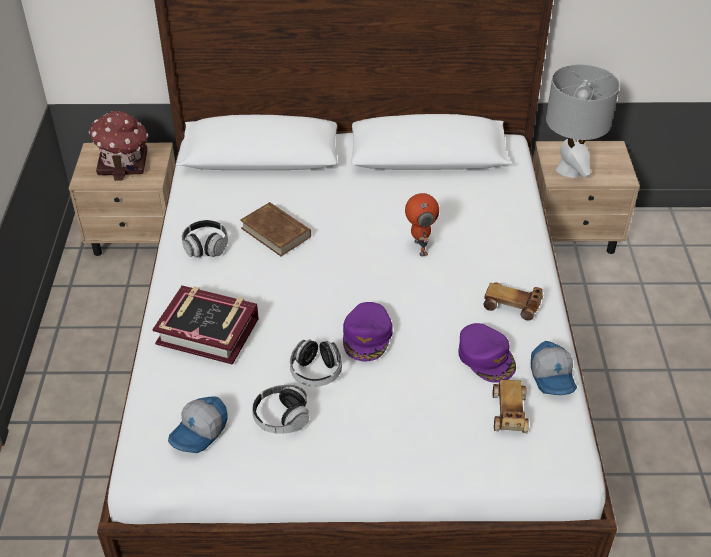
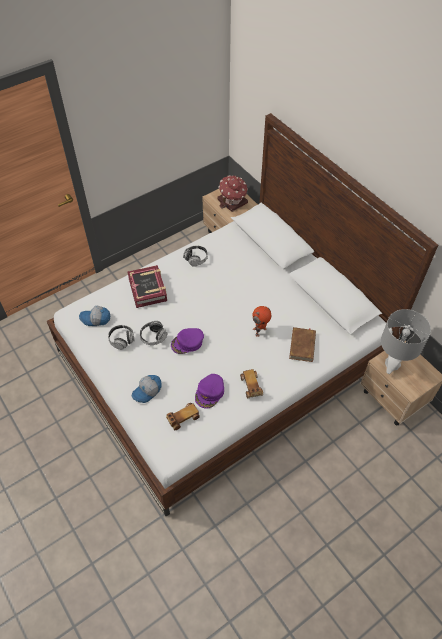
camera: 55 degrees right, 10 degrees up
brown book [240,202,311,256] -> brown book moved to [289,327,316,362]
cap [531,341,577,395] -> cap moved to [131,375,162,403]

